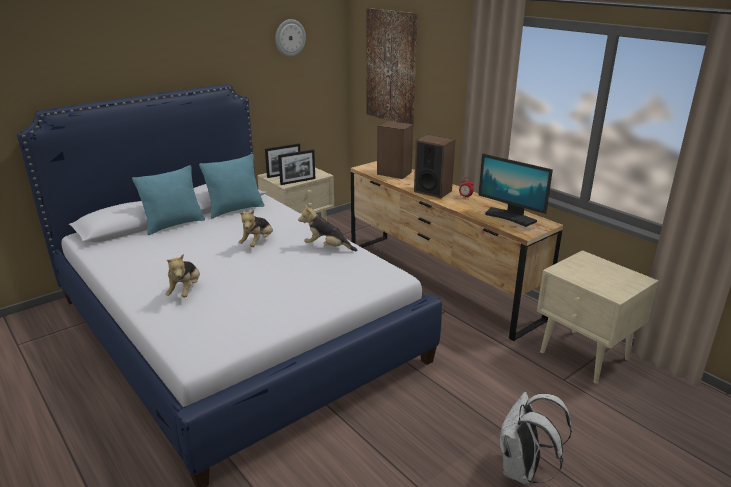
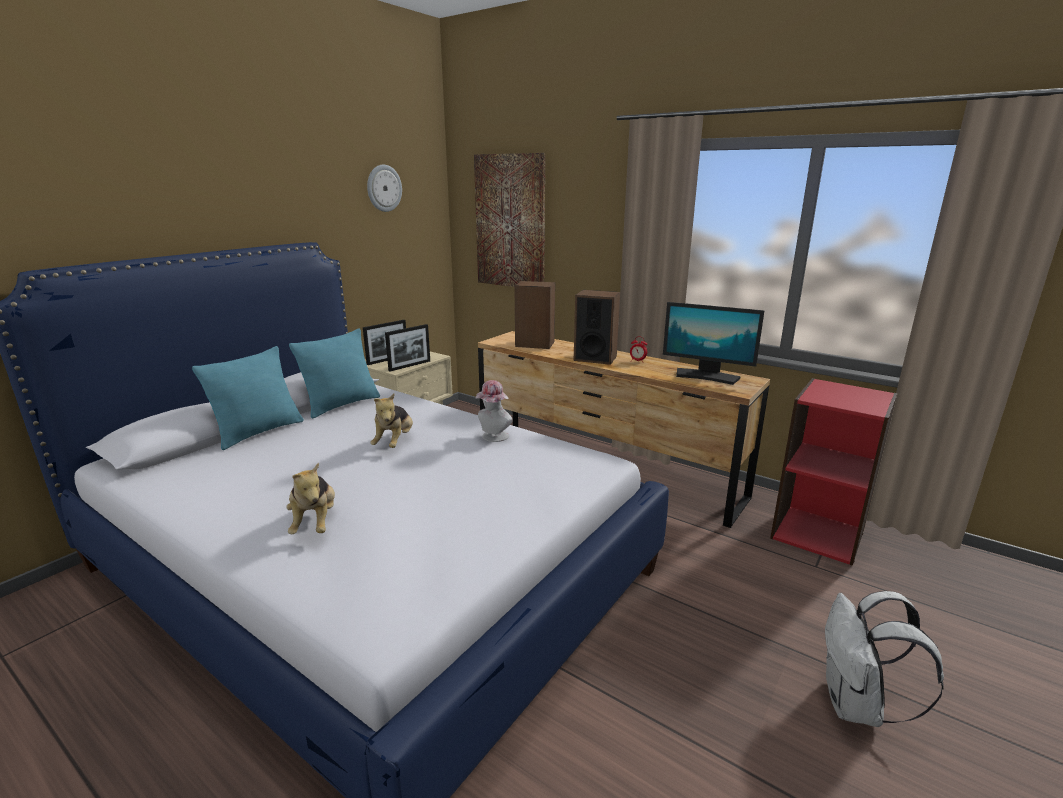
camera: 15 degrees left, 5 degrees down
plush toy [298,205,357,251] -> hat [476,380,513,442]
beige nightstand [537,250,659,384] -> red bookcase [770,378,898,566]

